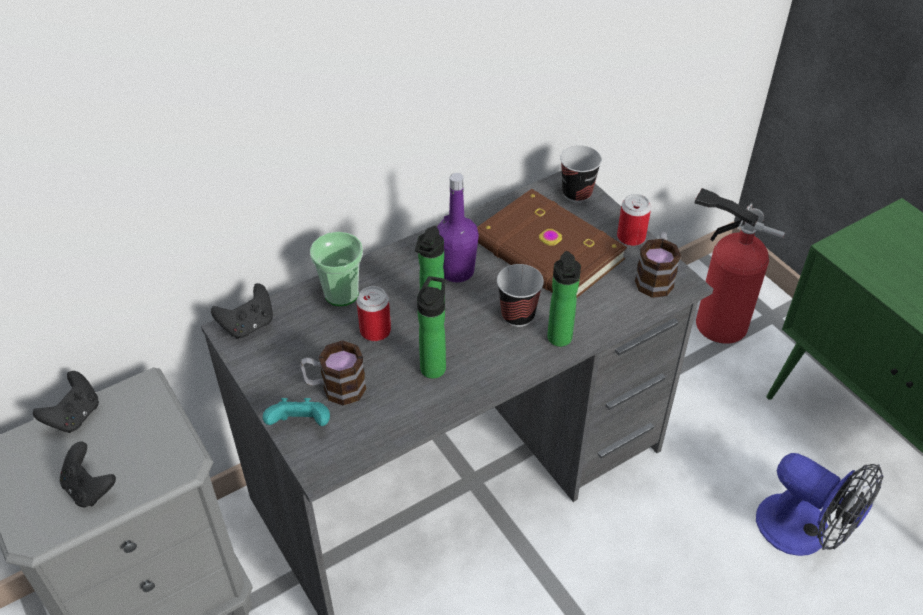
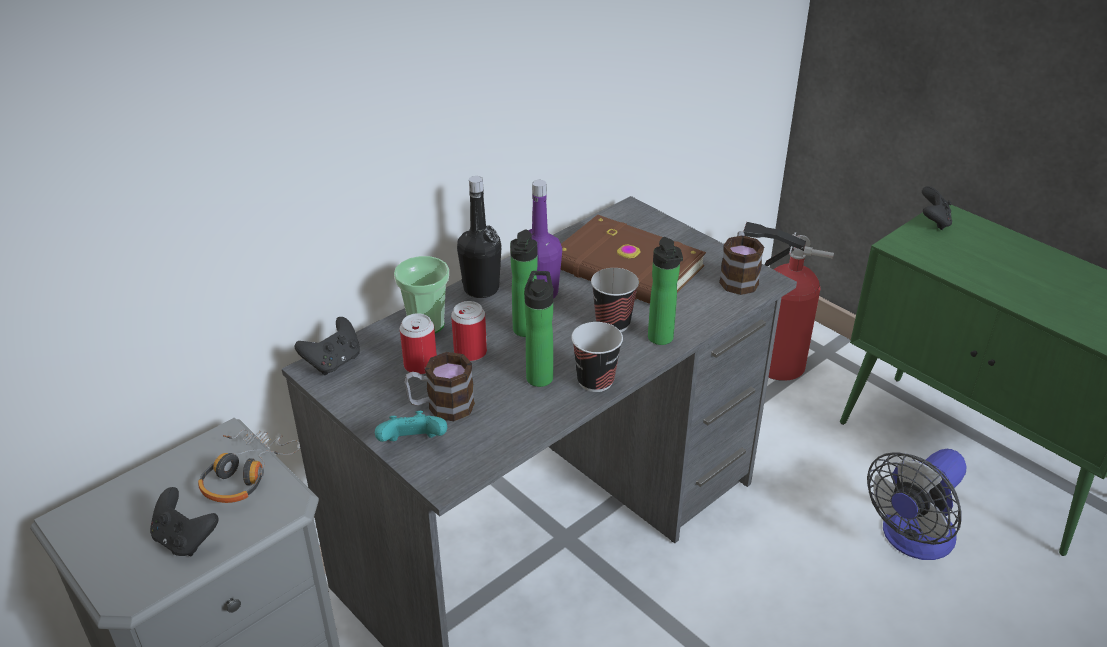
camera: 10 degrees left, 10 degrees down
black game controller [33,371,99,433] -> black game controller moved to [922,186,952,230]
cup [560,145,602,203] -> cup moved to [571,322,623,392]
can [617,194,651,246] -> can moved to [400,313,437,375]
fan [756,453,884,556] -> fan turned 105 degrees clockwise [867,449,967,560]
none -> headphones [198,430,300,503]
none -> black bottle [457,176,502,298]

